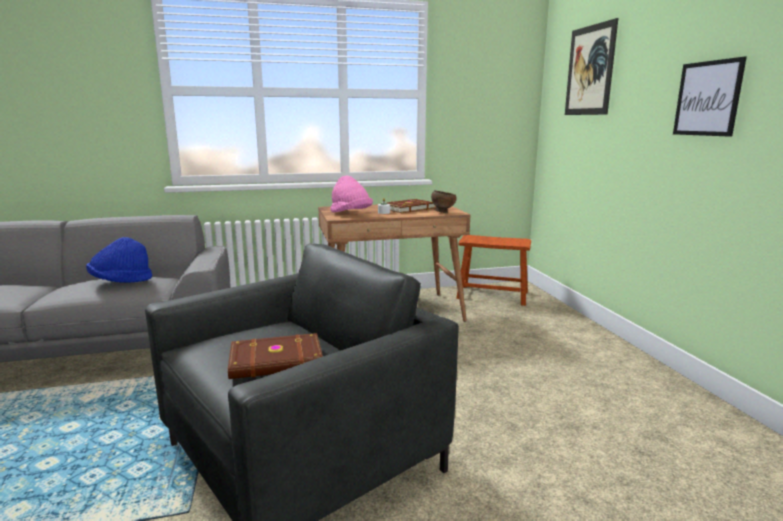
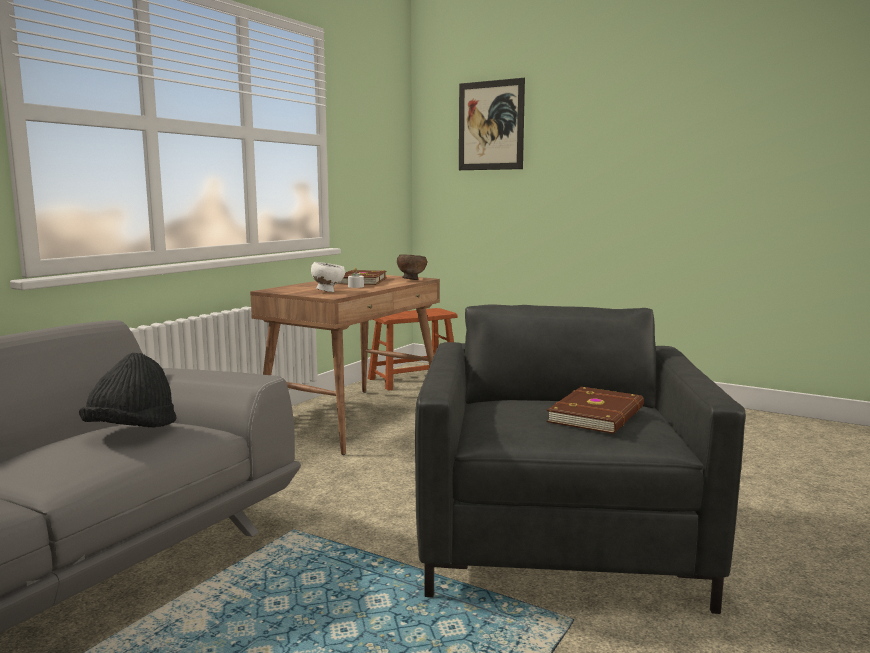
camera: 45 degrees left, 5 degrees down
blue hat [86,237,152,283] -> black hat [79,353,177,428]
pink hat [330,176,373,212] -> white bowl [311,262,345,292]
picture [673,57,747,137] -> none

